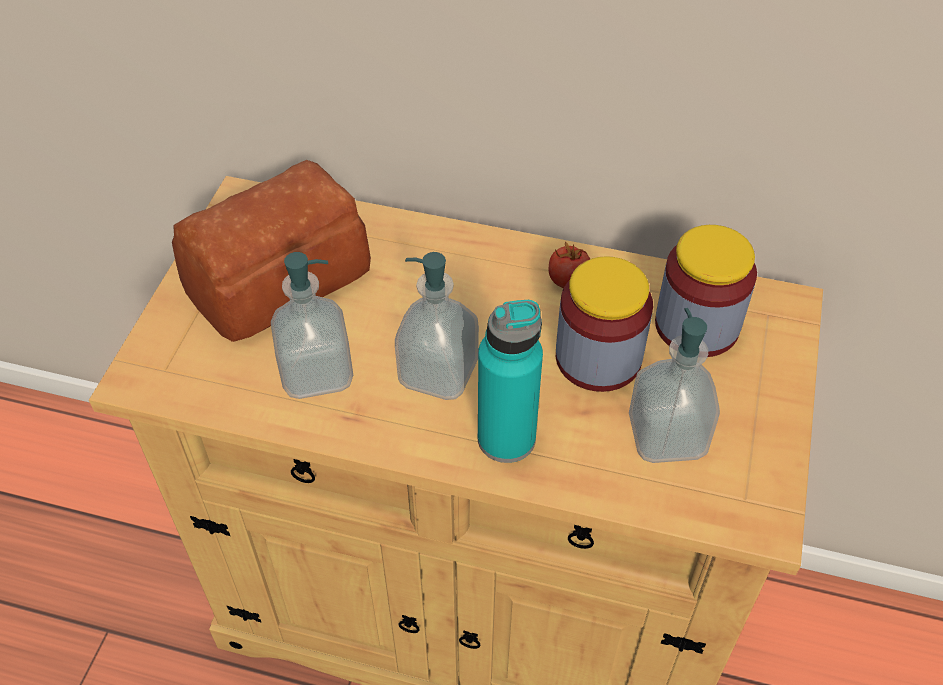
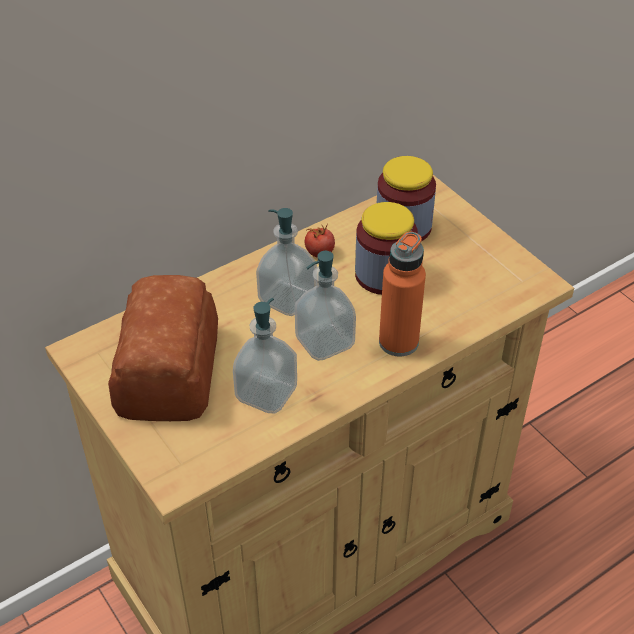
camera: 50 degrees left, 5 degrees down
turquoise bottle [478,300,543,463] -> orange bottle [379,232,426,357]
soap dispenser [629,308,720,463] -> soap dispenser moved to [256,208,317,316]

